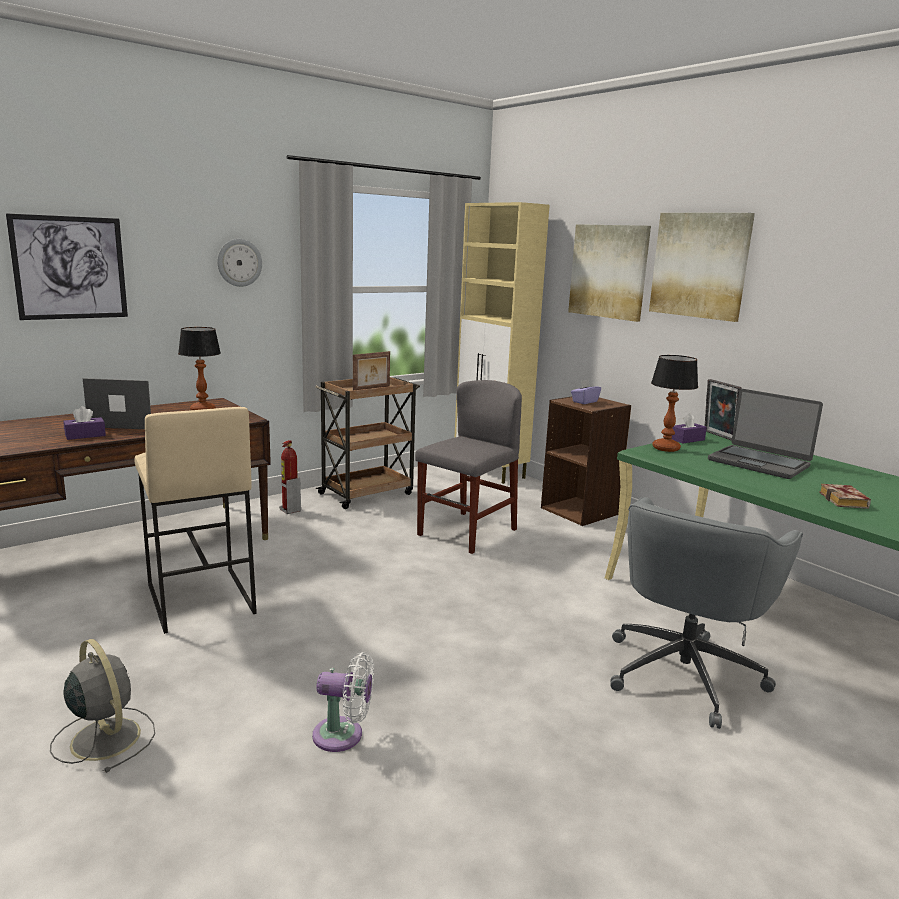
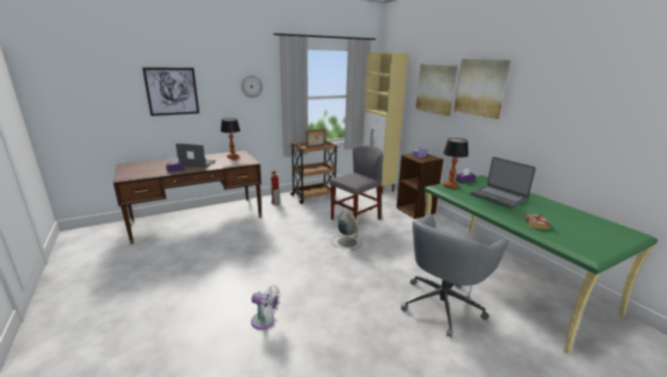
camera: 10 degrees right, 5 degrees up
grey fan [50,639,155,773] -> grey fan moved to [331,211,362,251]
beige stool [134,407,257,634] -> none
picture frame [705,379,741,441] -> none

